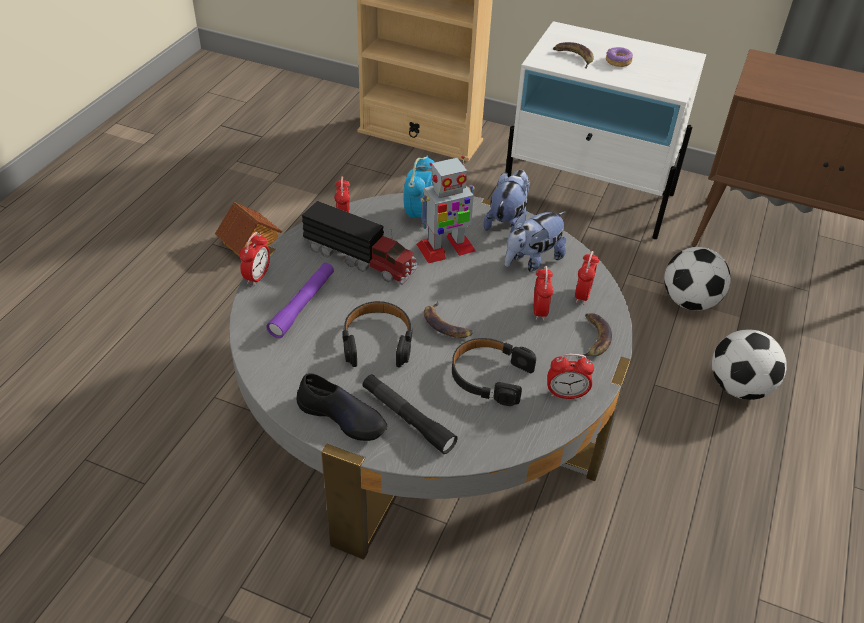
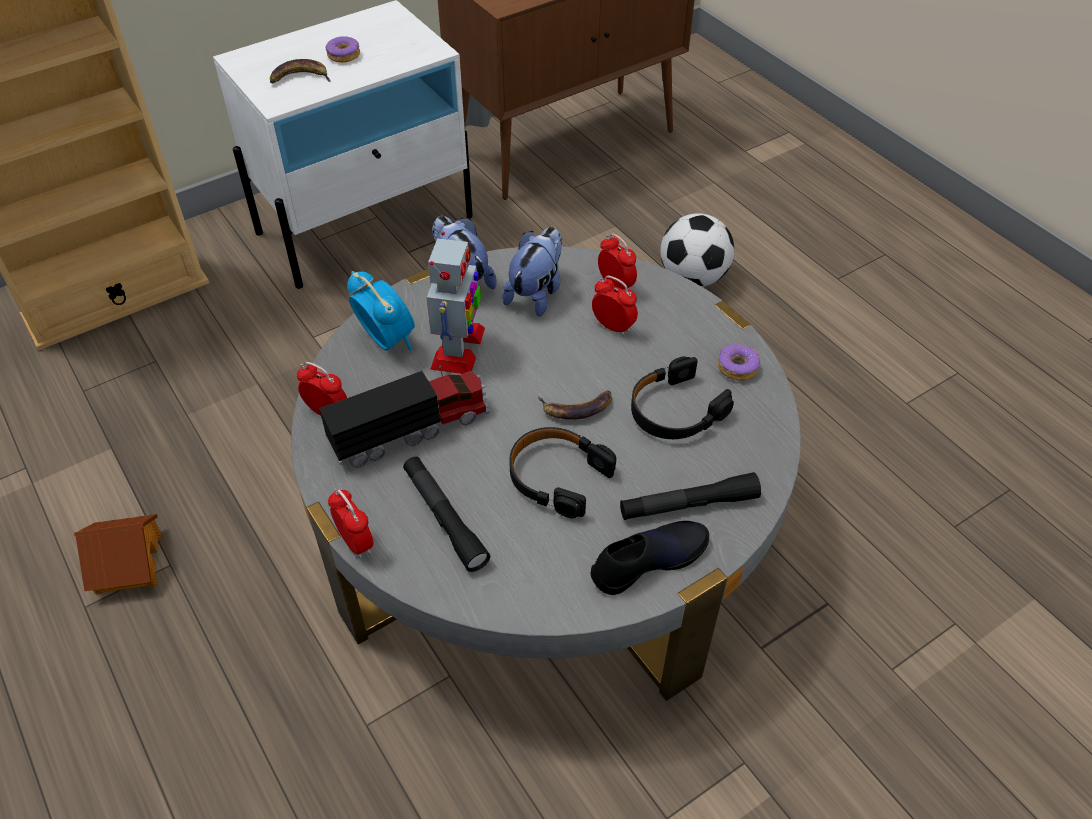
camera: 55 degrees left, 5 degrees up
purple flashlight [266,263,334,338] -> black flashlight [403,457,490,572]
plush toy [505,212,567,271] -> plush toy turned 150 degrees counterclockwise [502,227,562,317]
alarm clock [547,353,594,399] -> donut [718,344,760,381]
banana [577,313,612,358] -> none
football [664,247,731,311] -> none

